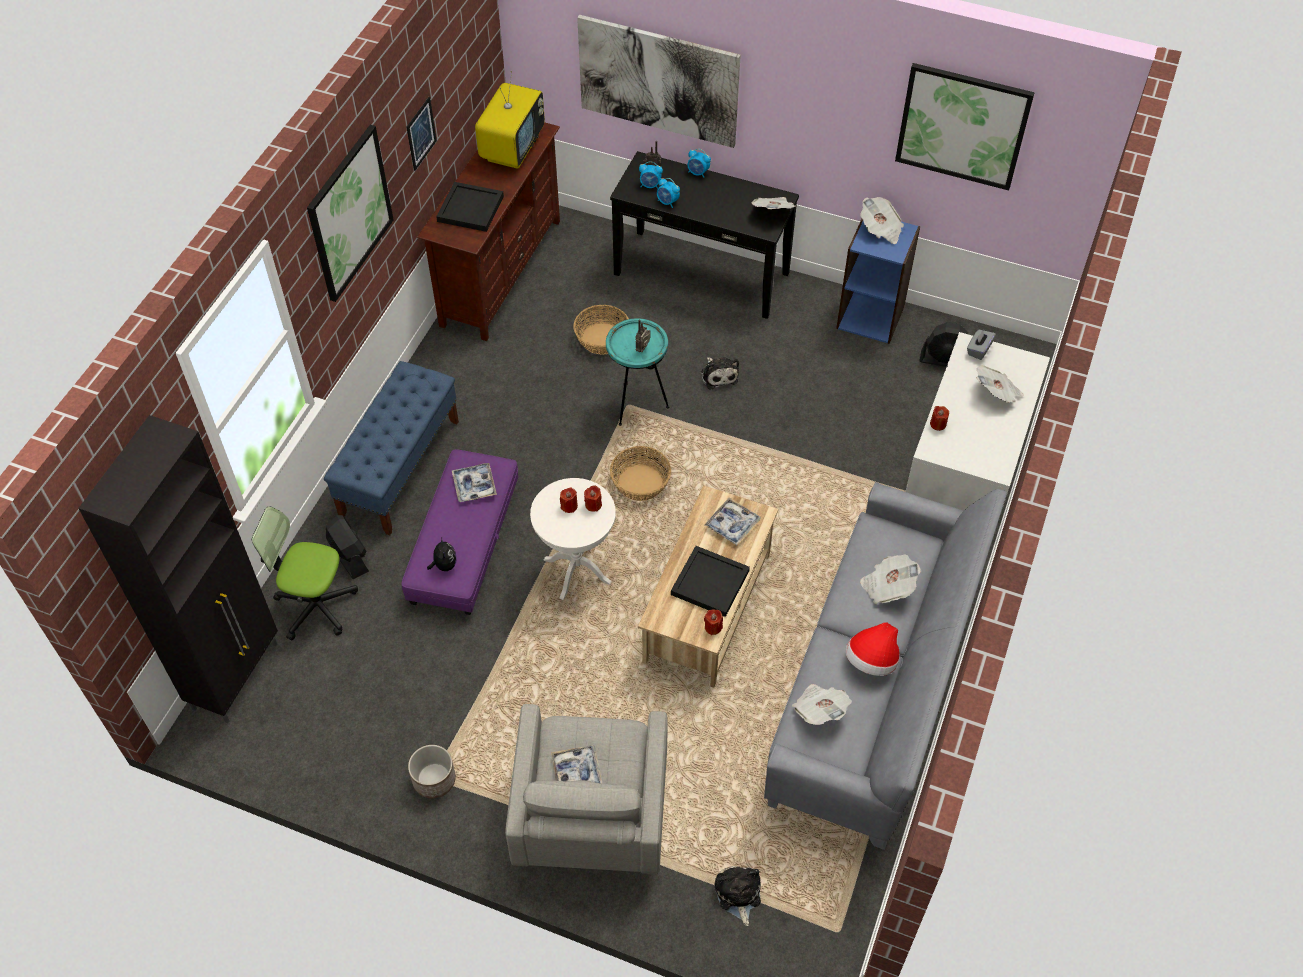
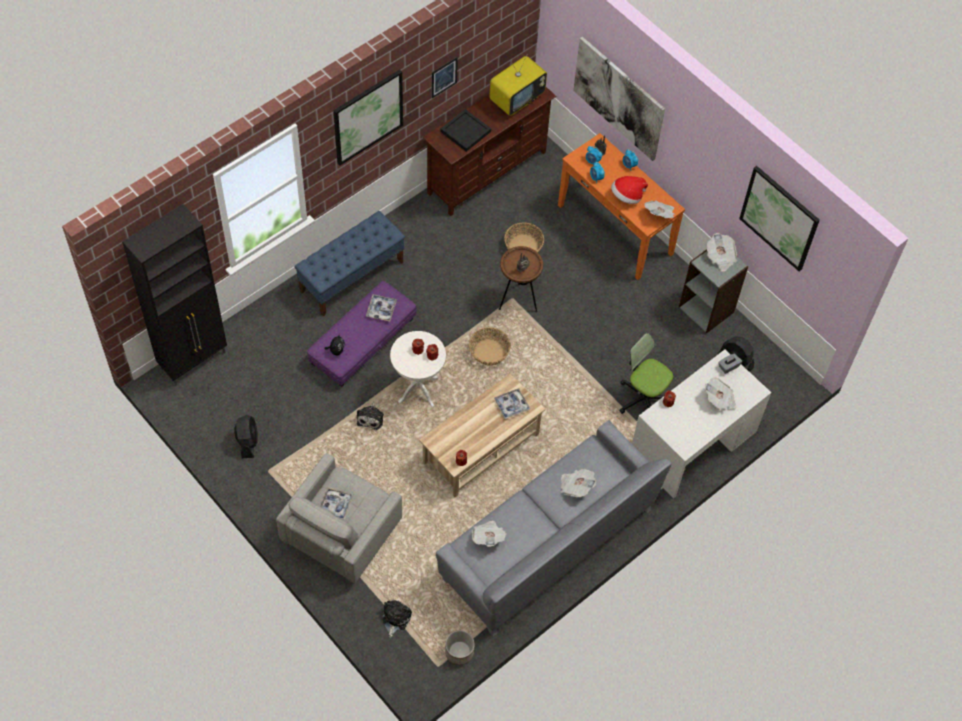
camera: 25 degrees right, 5 degrees up
office chair [252,507,358,640] -> office chair moved to [619,333,673,414]
black fan [326,515,369,579] -> black fan moved to [234,415,258,458]
planter [408,745,456,798] -> planter moved to [445,630,475,665]
turquoise side table [606,318,669,426] -> brown side table [499,246,543,312]
black console table [610,151,799,319] -> orange console table [558,133,685,280]
black tray [671,546,750,617] -> none
plush toy [701,357,739,390] -> plush toy moved to [357,402,384,430]
blue bookcase [836,219,920,344] -> grey bookcase [679,249,748,333]
hat [845,622,899,676] -> hat moved to [611,176,648,204]

